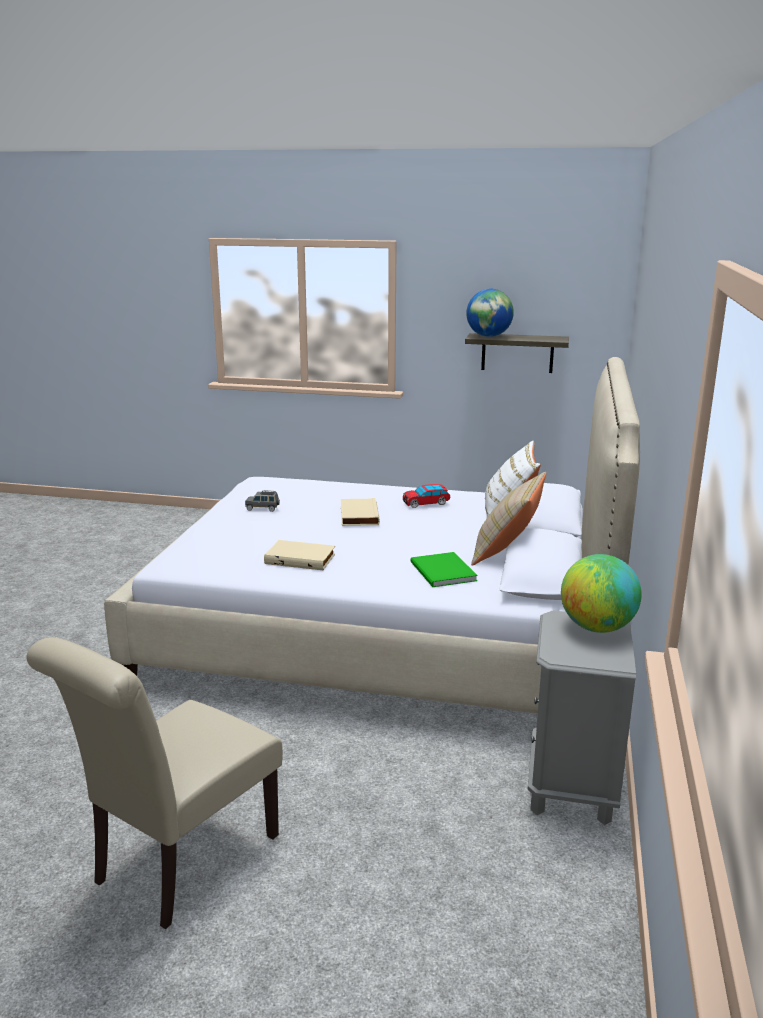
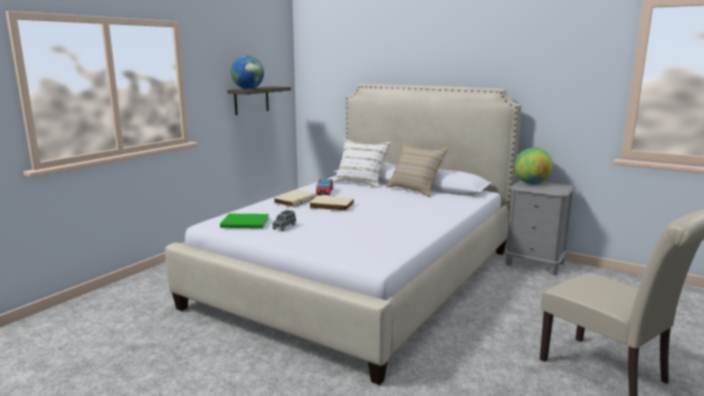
camera: 70 degrees left, 5 degrees down
beige book [264,540,335,570] -> beige book moved to [274,190,317,208]
green book [411,552,477,587] -> green book moved to [220,214,269,228]

